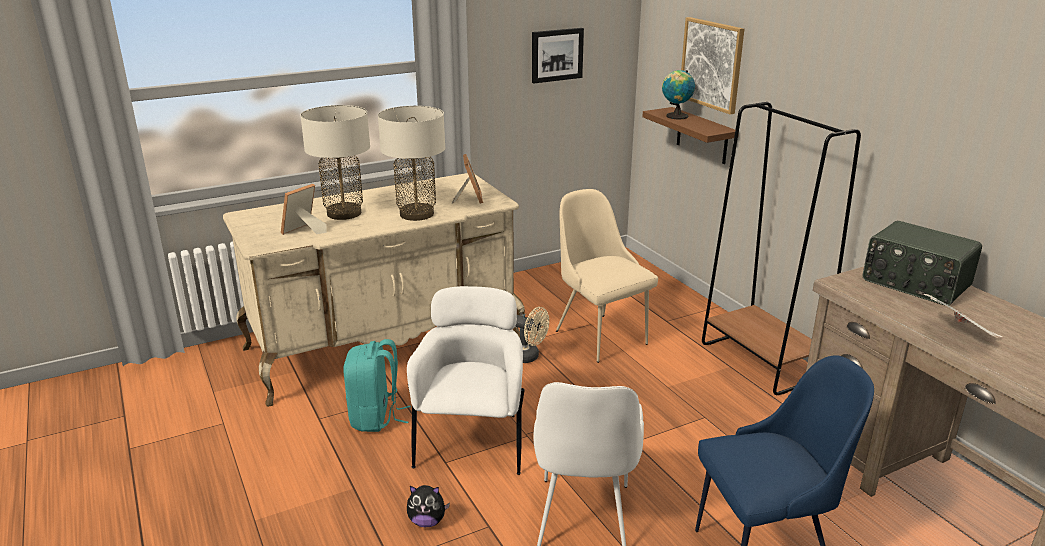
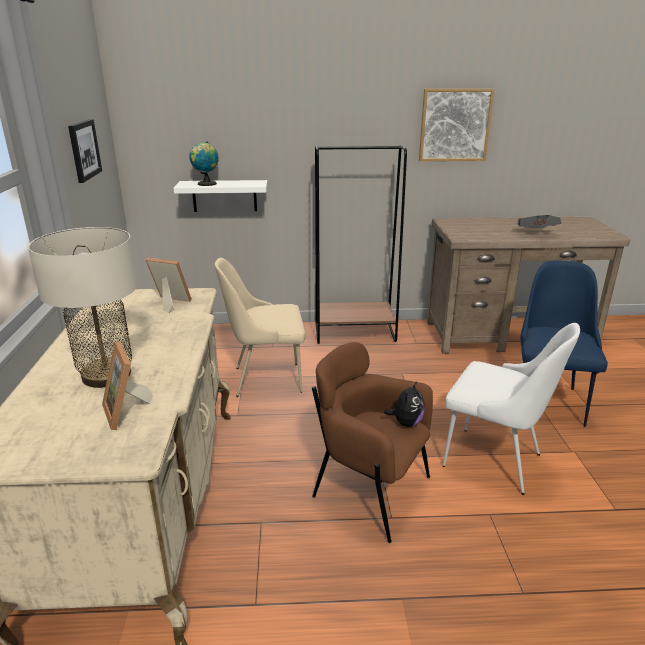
camera: 65 degrees left, 0 degrees up
turquoise backpack [343,339,411,432] -> none
table lamp [378,106,445,221] -> none
white armchair [407,286,525,475] -> brown armchair [312,342,433,543]
plush toy [407,485,450,527] -> plush toy moved to [384,381,425,427]
beige fan [515,307,549,363] -> none
brown shelf [642,107,739,164] -> white shelf [173,180,268,212]
picture [681,17,744,115] -> picture moved to [419,89,494,161]
radio [863,221,982,305] -> none

